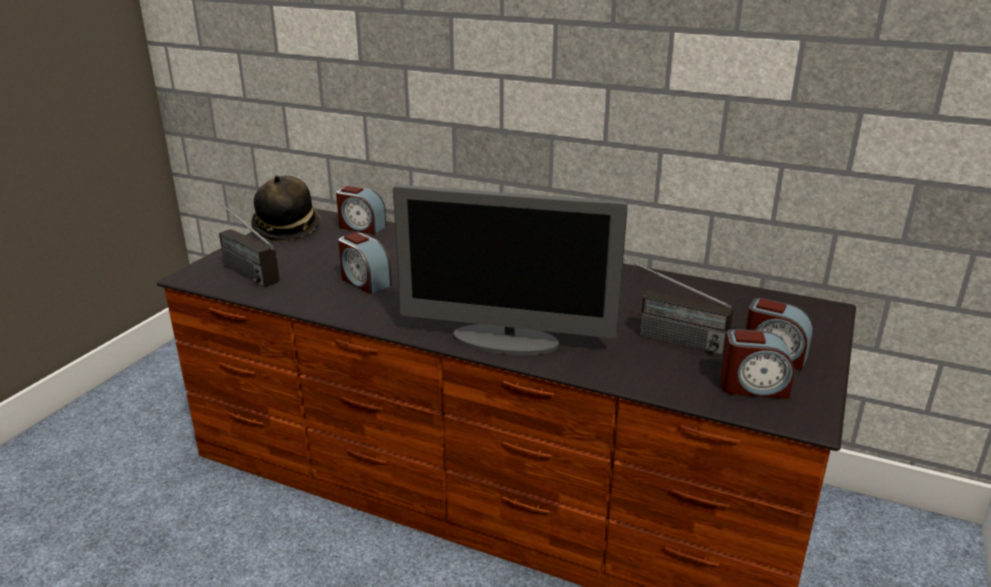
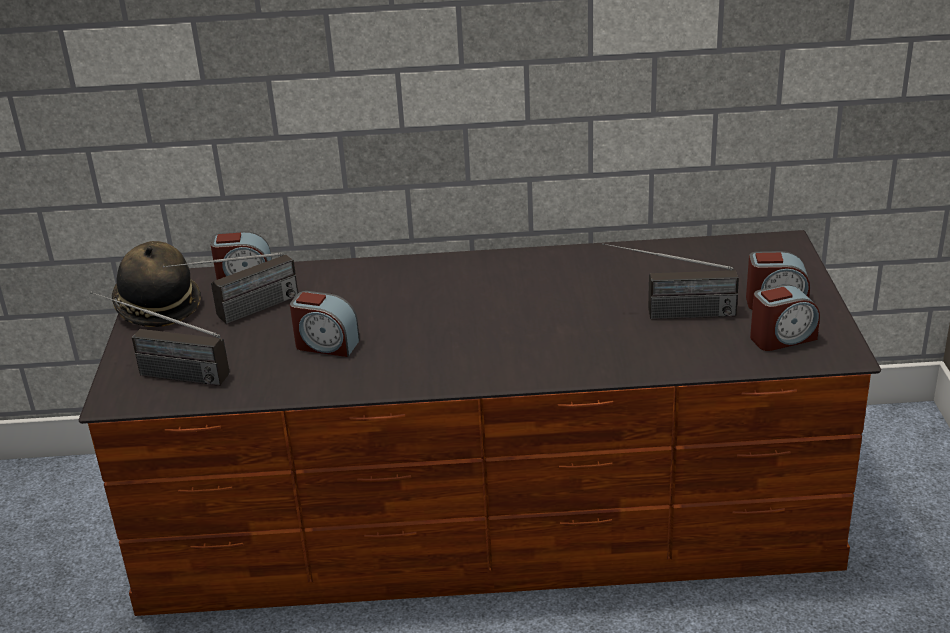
camera: 25 degrees left, 5 degrees up
monitor [393,185,628,355] -> none
none -> radio [163,253,298,324]

